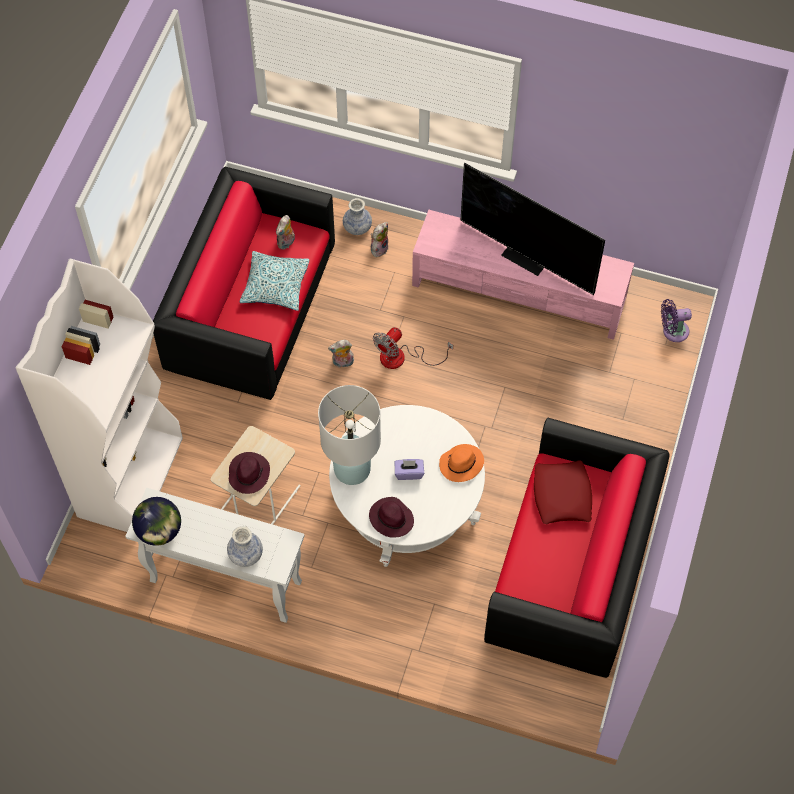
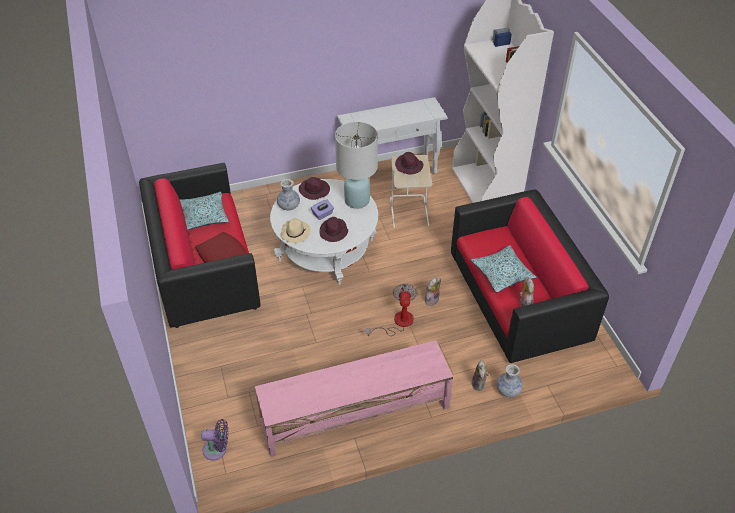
camera: 145 degrees right, 15 degrees down
globe [132,497,181,546] -> none
vase [227,526,263,567] -> vase moved to [277,179,300,211]
orange hat [439,444,484,482] -> beige hat [281,218,311,243]
television [461,163,605,295] -> none
purple fan [661,299,692,342] -> purple fan turned 45 degrees clockwise [201,419,228,461]
none -> pillow [180,192,229,230]
none -> purple hat [320,217,348,242]

